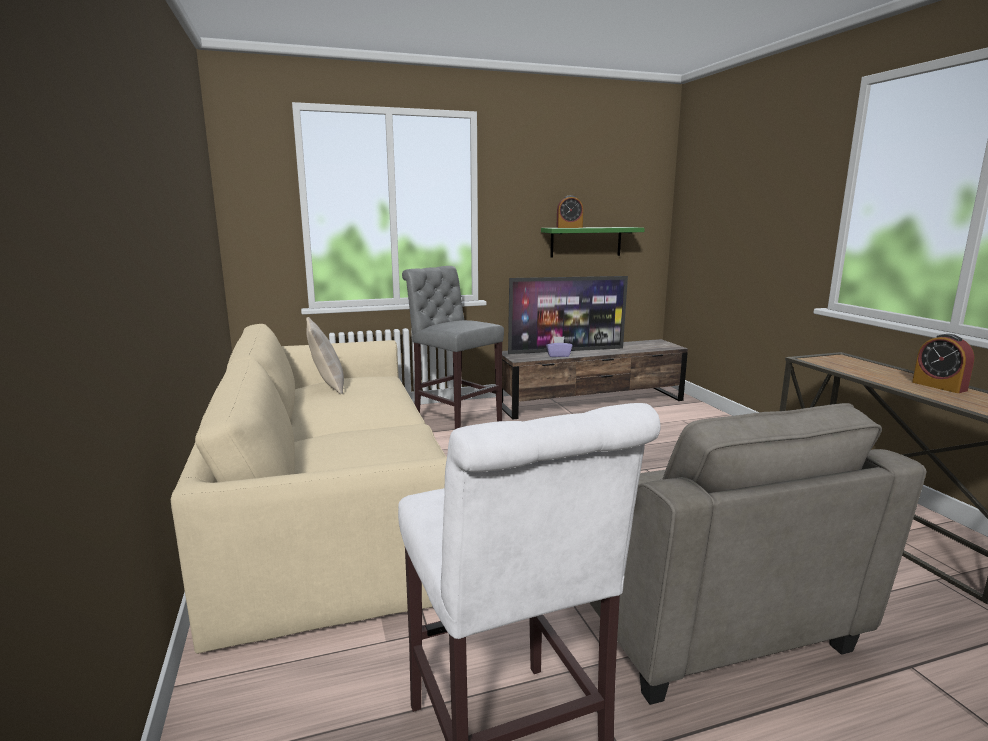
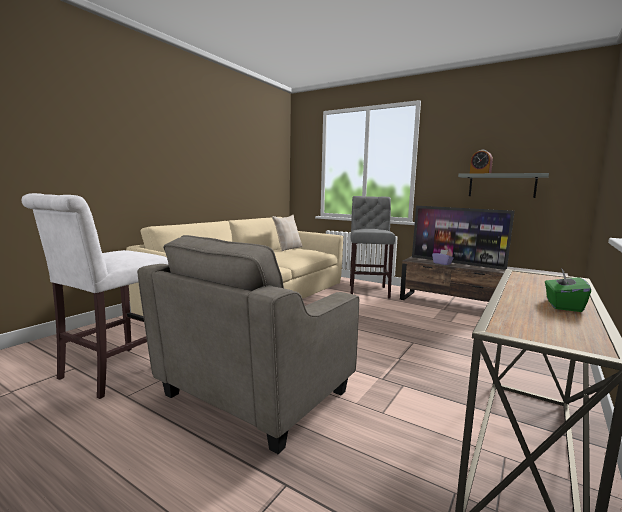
camera: 50 degrees right, 5 degrees down
green shelf [541,227,645,258] -> grey shelf [458,173,549,198]
alarm clock [912,334,975,393] -> green tissue box [545,268,591,312]

